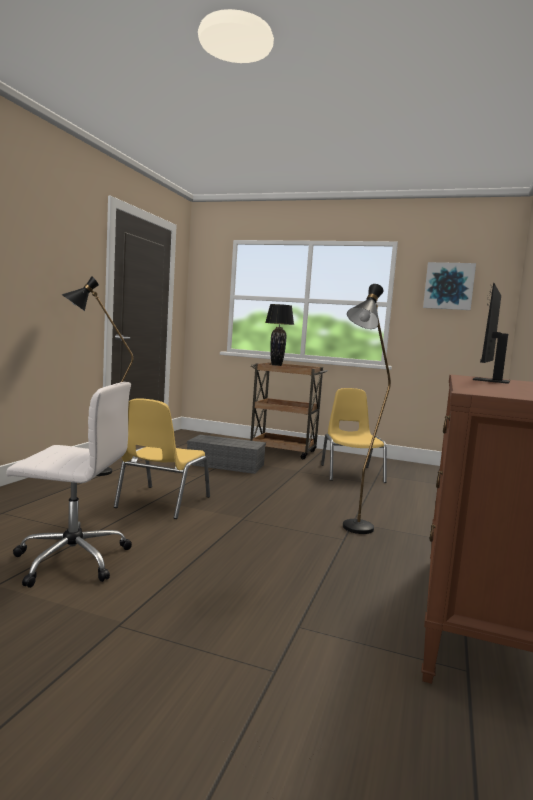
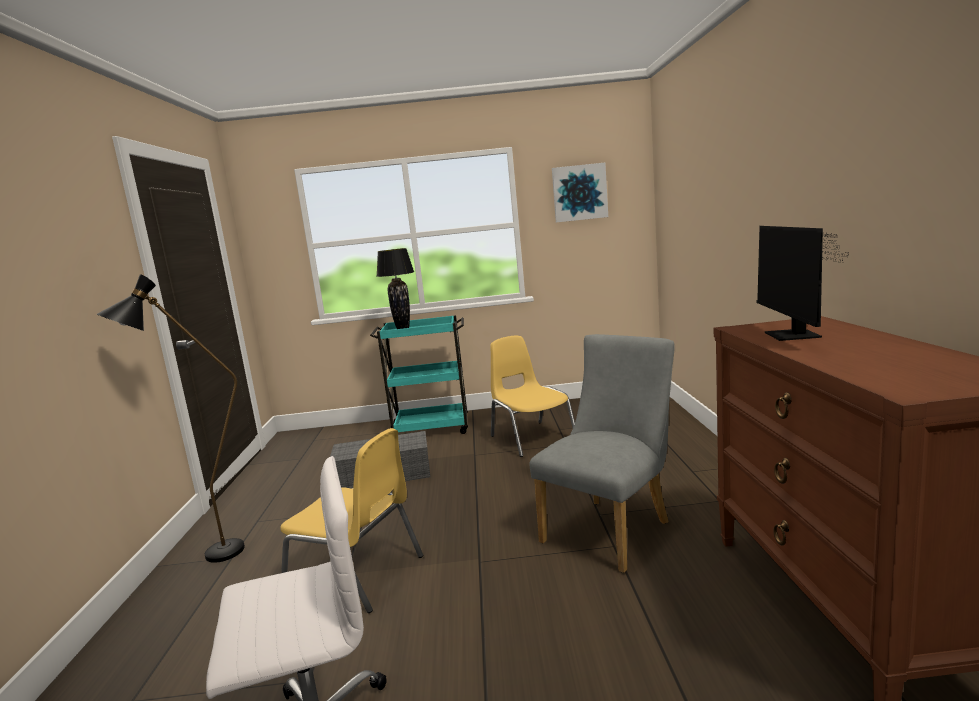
camera: 20 degrees left, 5 degrees up
yellow chair [114,398,210,519] -> yellow chair turned 60 degrees counterclockwise [280,428,423,613]
brown cart [250,362,328,459] -> turquoise cart [370,315,468,434]
black floor lamp [343,284,391,534] -> grey chair [530,334,675,573]

